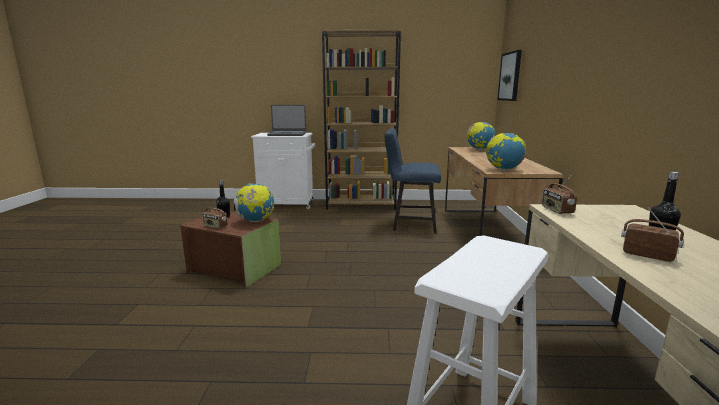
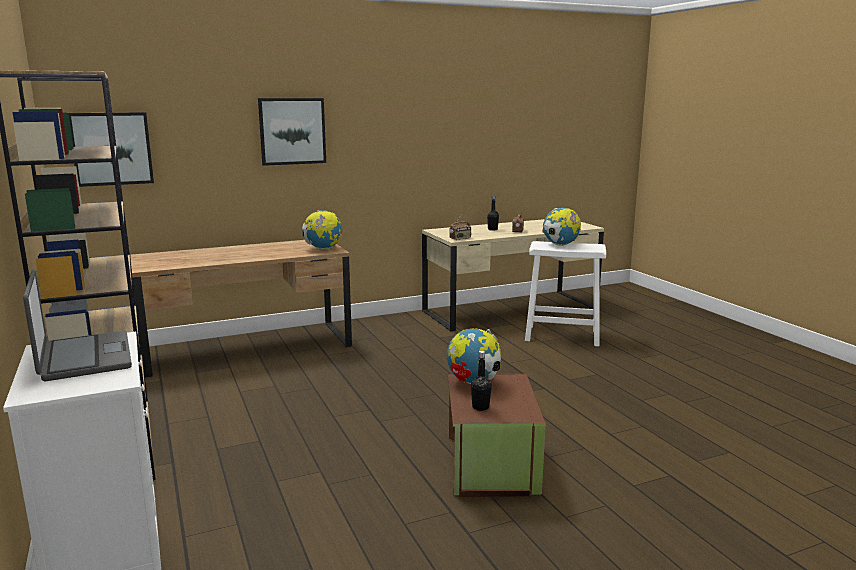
camera: 115 degrees left, 0 degrees up
radio [202,201,228,228] -> none
blue chair [385,128,441,233] -> none
globe [467,122,495,150] -> globe moved to [543,208,581,246]
none -> picture [258,98,326,166]

